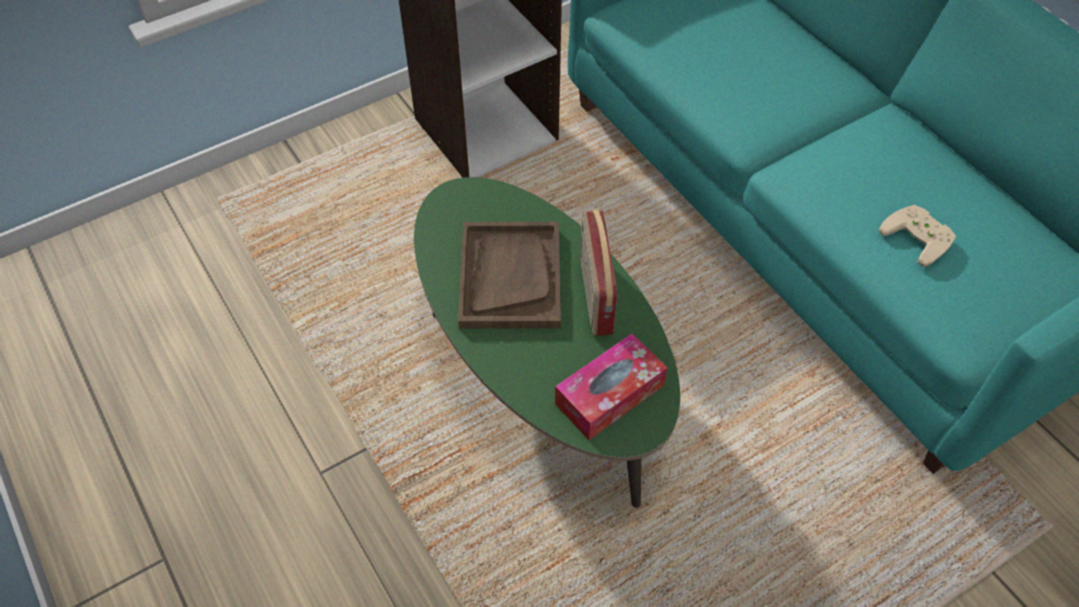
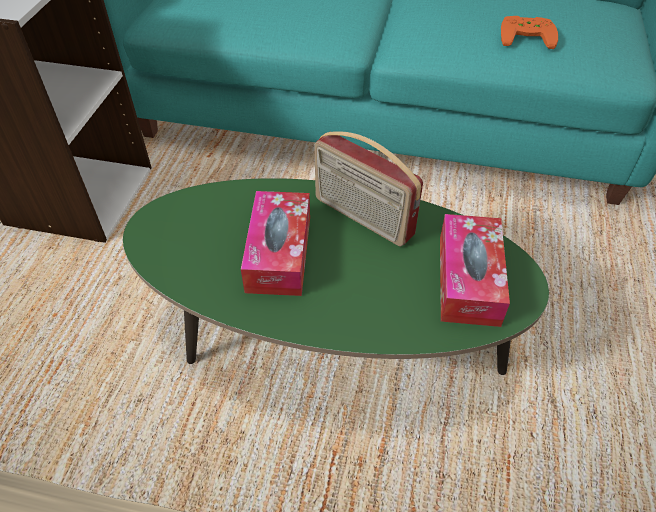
camera: 45 degrees left, 5 degrees down
brown tray [458,222,561,329] -> tissue box [241,191,310,296]
beige game controller [879,205,956,267] -> orange game controller [501,16,558,49]

